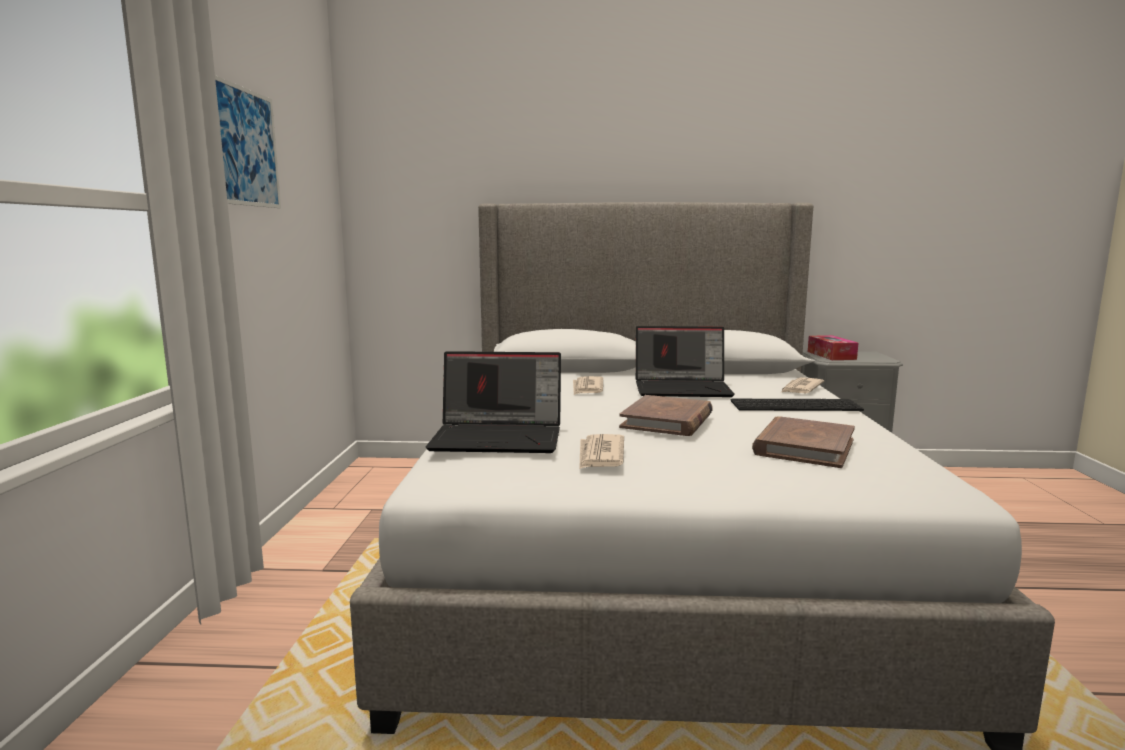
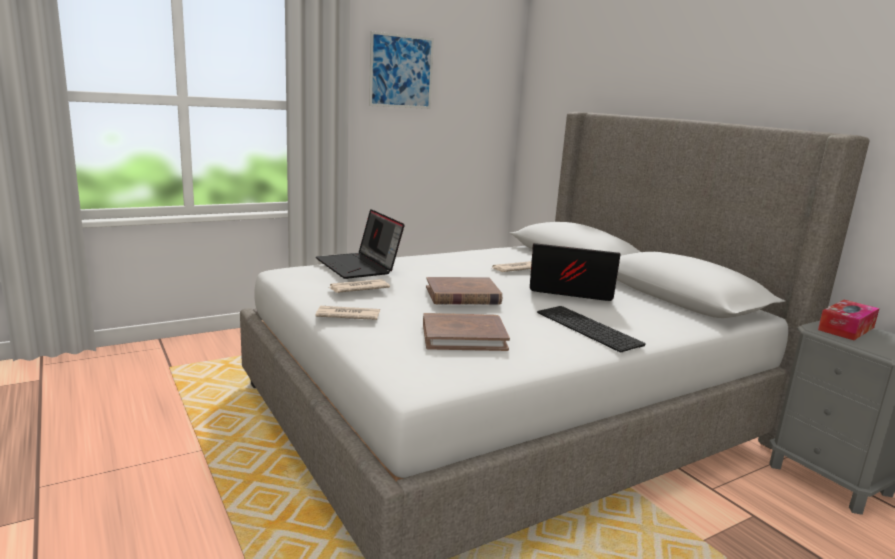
camera: 55 degrees right, 5 degrees up
laptop [636,326,735,397] -> laptop turned 135 degrees clockwise [530,243,621,301]
newspaper [780,378,824,393] -> newspaper moved to [315,306,380,320]

